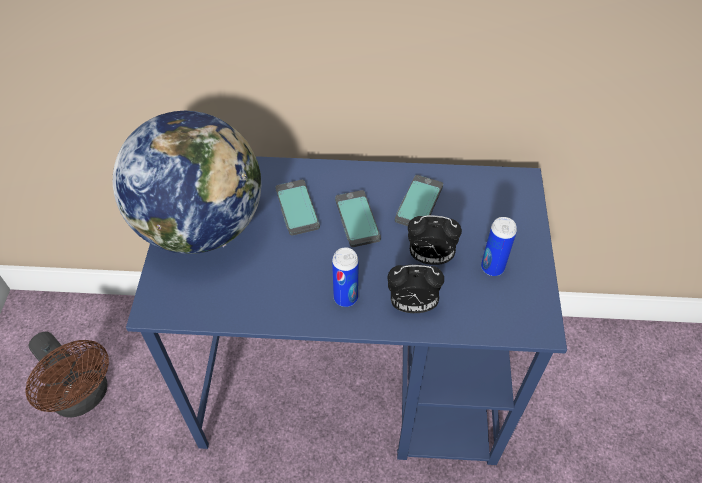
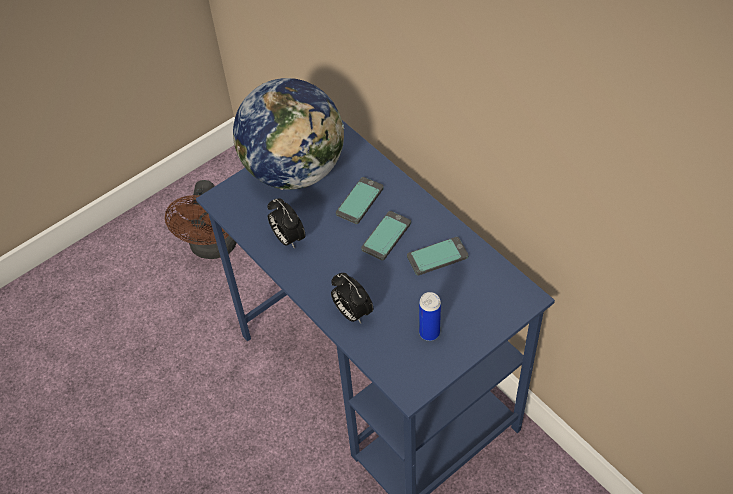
camera: 50 degrees right, 0 degrees up
can [332,247,359,307] -> none
alarm clock [408,215,462,265] -> alarm clock moved to [267,198,305,249]

